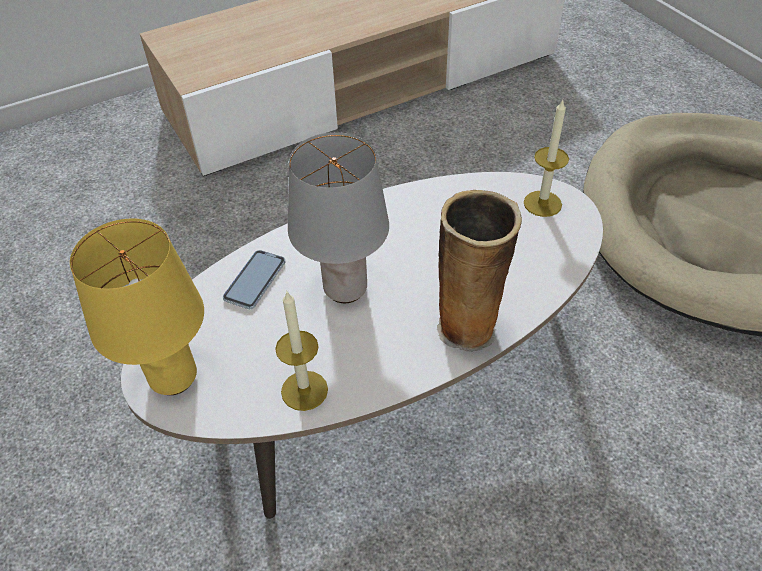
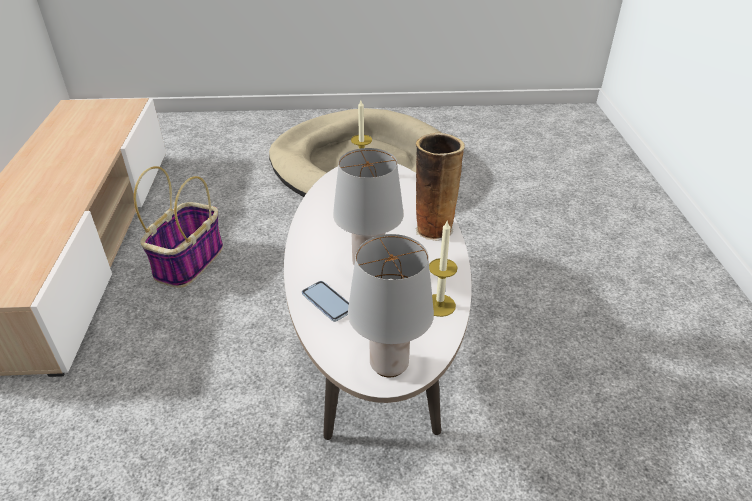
camera: 65 degrees left, 10 degrees down
yellow table lamp [70,219,204,395] -> grey table lamp [348,234,434,377]
none -> basket [134,166,223,288]

